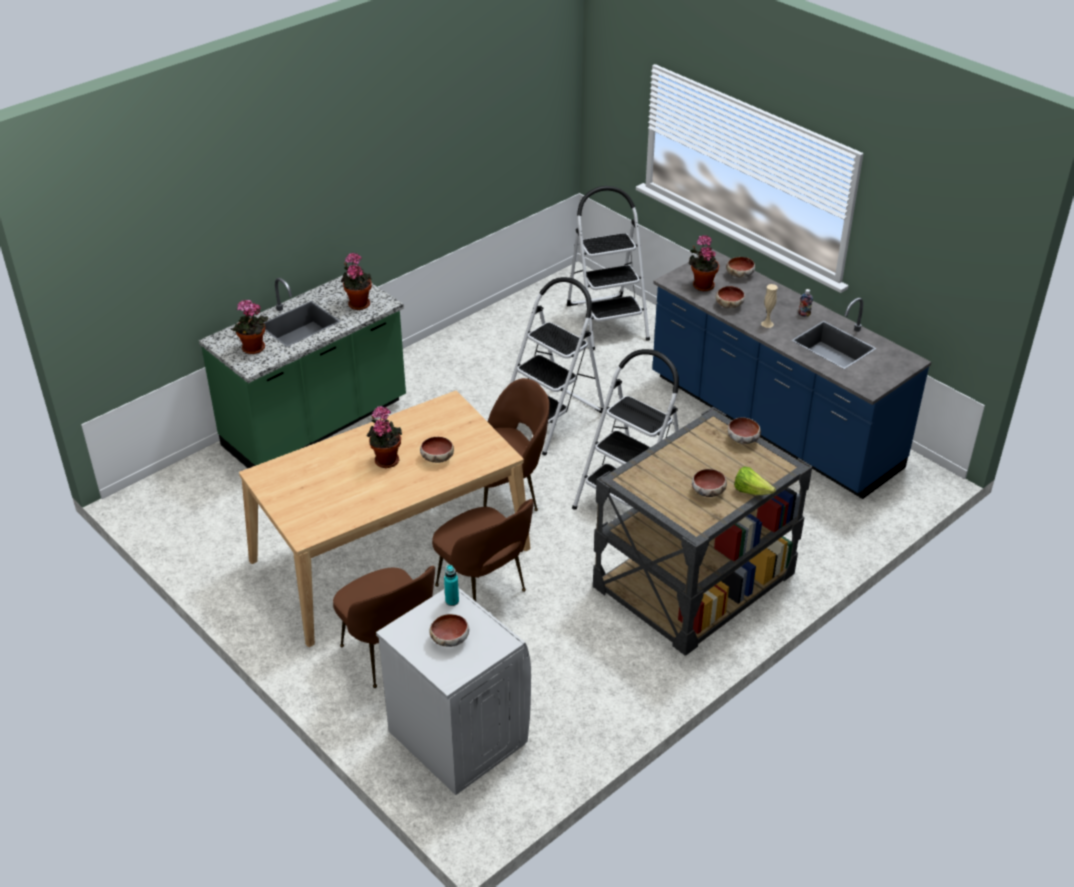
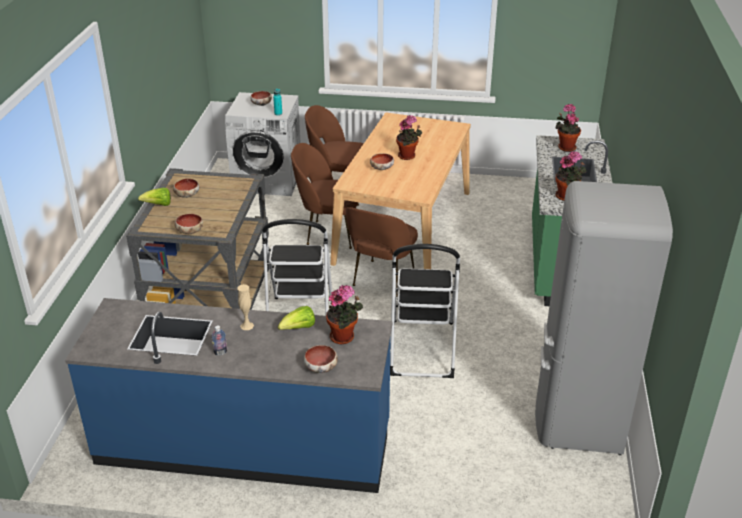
camera: 140 degrees right, 5 degrees down
step ladder [567,186,650,350] -> none
bowl [716,286,745,309] -> lettuce [278,306,315,330]
none -> grey fridge [535,181,673,455]

